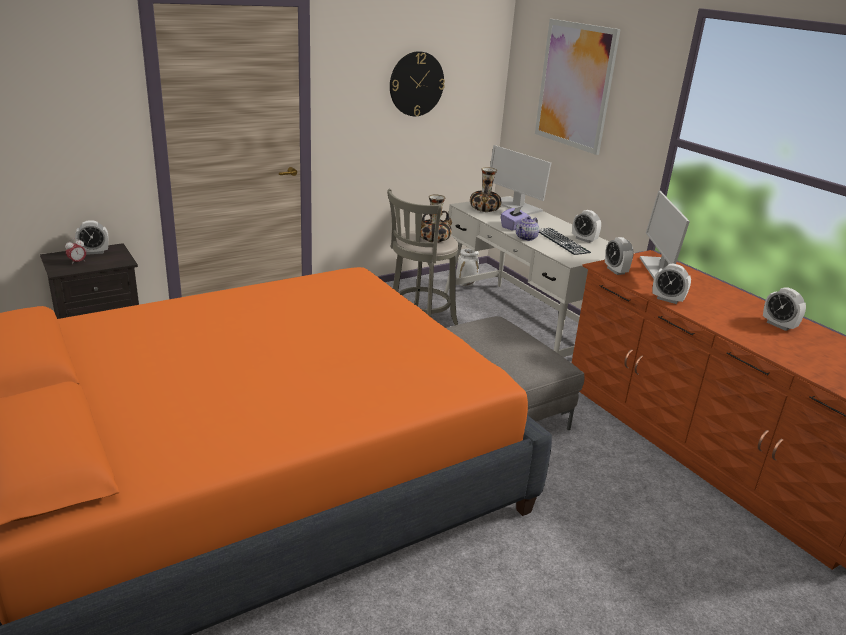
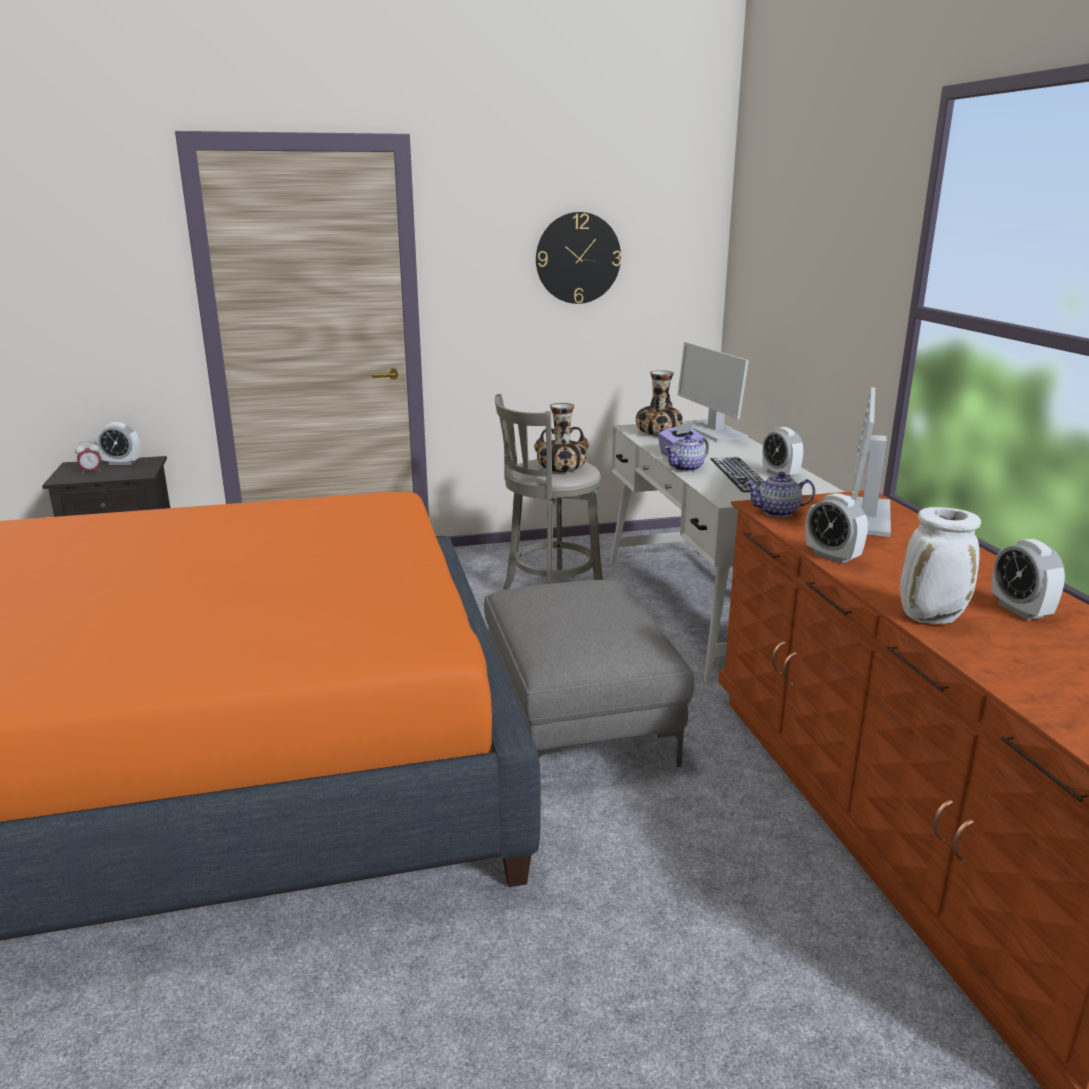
camera: 20 degrees right, 5 degrees down
white vase [456,249,479,286] -> white vase moved to [900,507,981,624]
picture [535,19,621,155] -> none
alarm clock [605,237,633,275] -> teapot [745,472,815,517]

